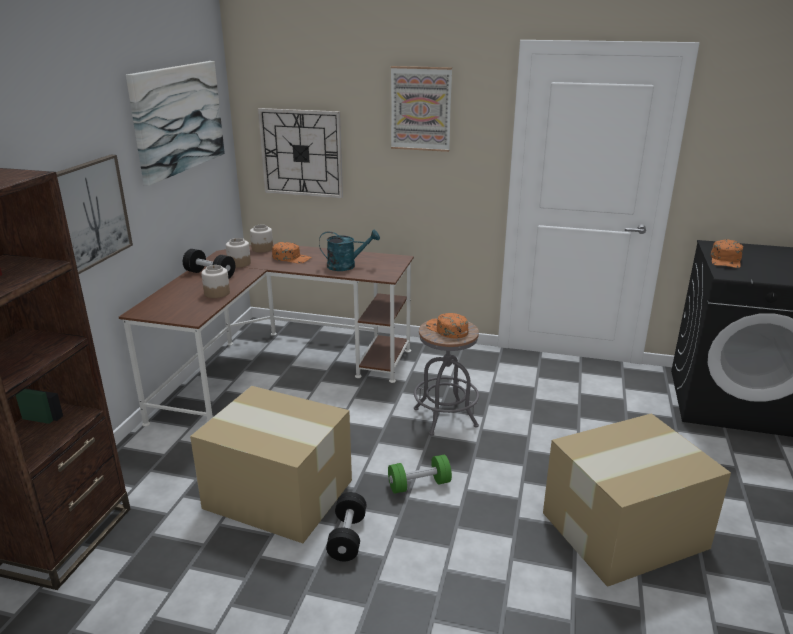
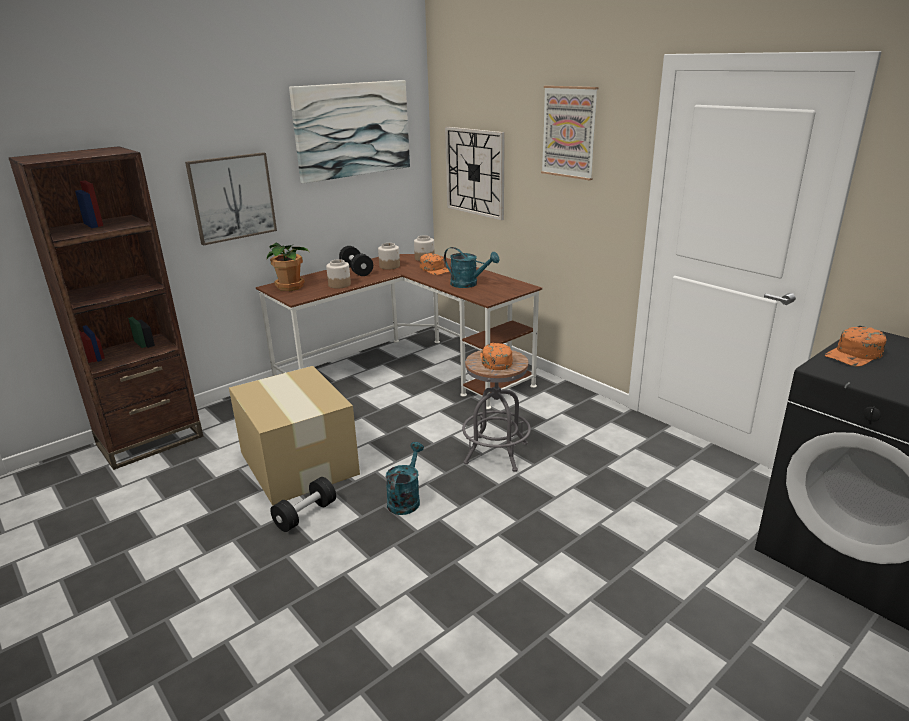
camera: 35 degrees right, 0 degrees up
green dumbbell [388,455,452,494] -> turquoise watering can [386,442,424,515]
cardboard box [543,413,731,587] -> none
none -> potted plant [267,243,309,291]

